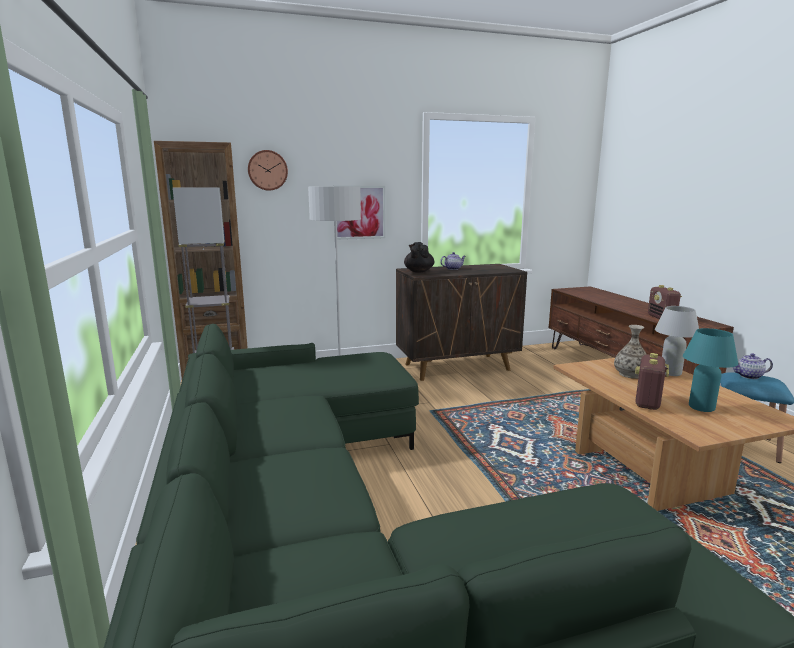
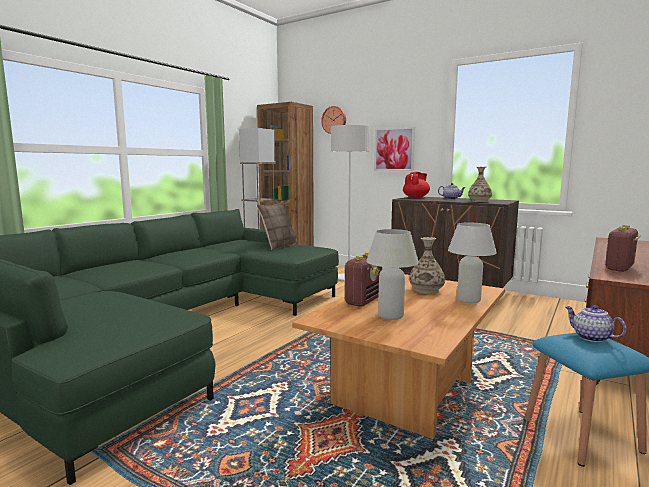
camera: 50 degrees right, 5 degrees down
black teapot [404,242,435,273] -> red teapot [403,172,430,198]
radio [635,353,669,410] -> radio turned 135 degrees clockwise [345,252,382,307]
turquoise table lamp [683,328,738,412] -> white table lamp [366,229,419,320]
none -> pillow [257,201,297,250]
none -> vase [468,167,492,202]

